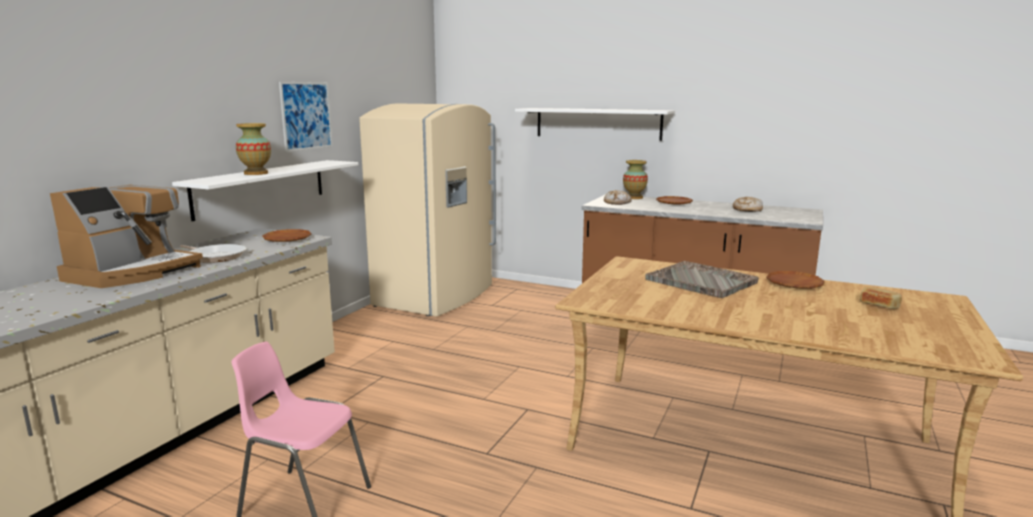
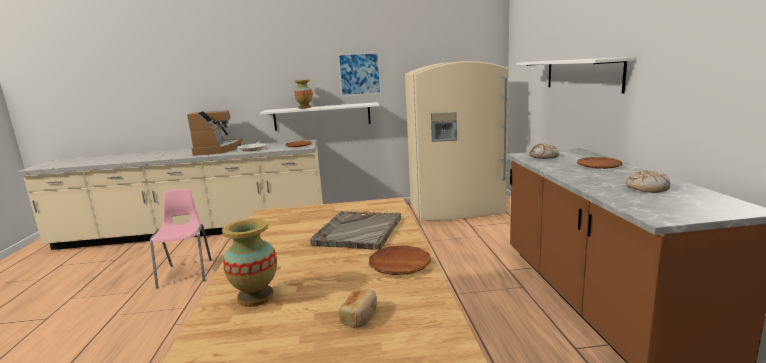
camera: 60 degrees right, 0 degrees up
coffee machine [50,185,203,288] -> coffee machine turned 90 degrees counterclockwise [187,110,243,156]
vase [623,160,648,199] -> vase moved to [222,219,277,307]

